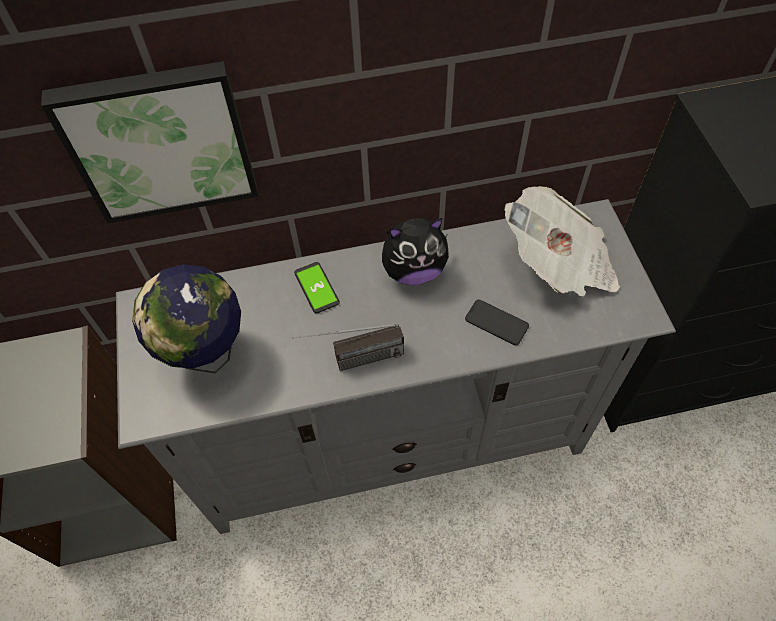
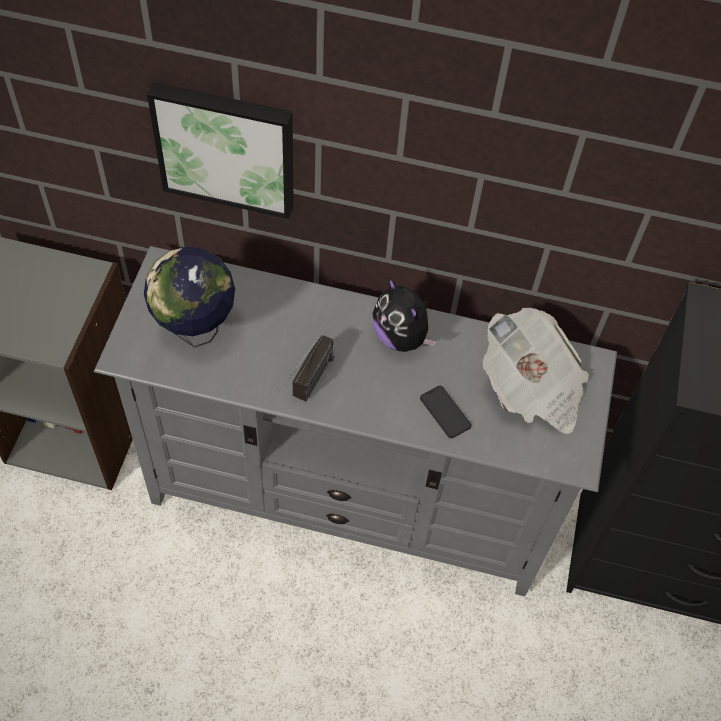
camera: 20 degrees right, 0 degrees up
radio [292,324,404,371] -> radio turned 75 degrees counterclockwise [277,335,334,401]
phone [294,262,340,313] -> none
plush toy [382,218,449,285] -> plush toy turned 45 degrees clockwise [373,277,437,352]

